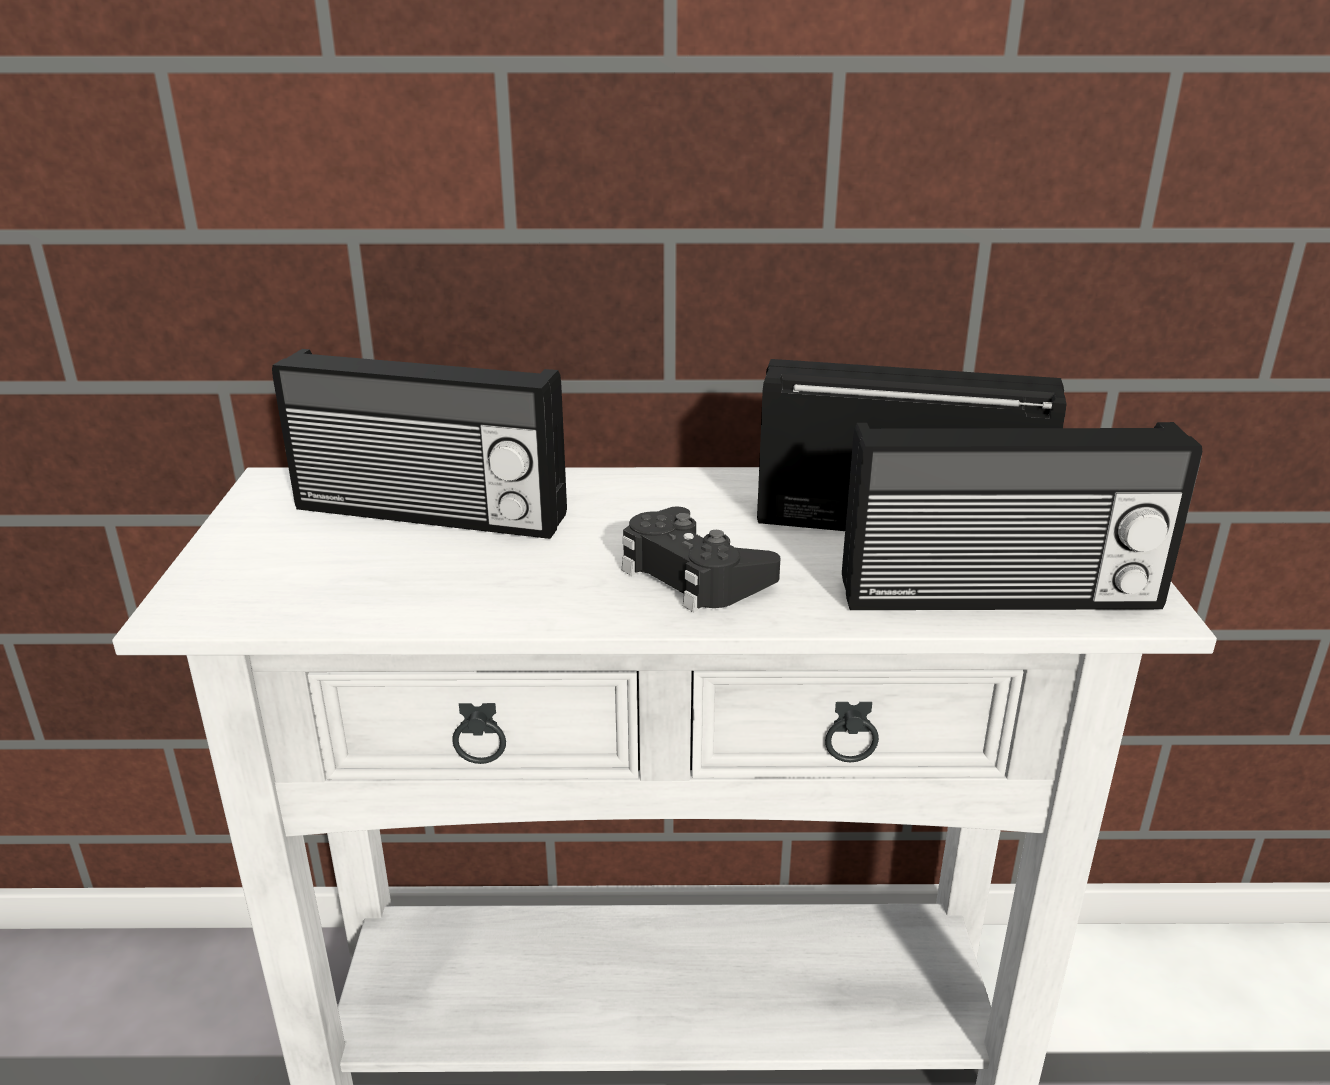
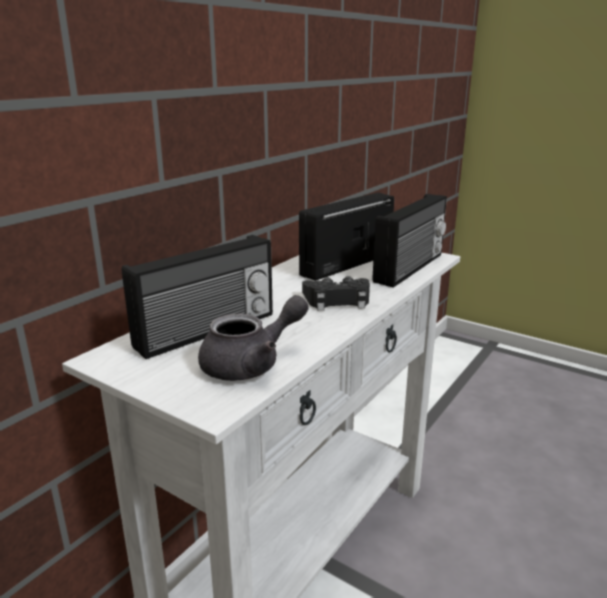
camera: 55 degrees left, 5 degrees down
none -> grey teapot [198,295,309,381]

